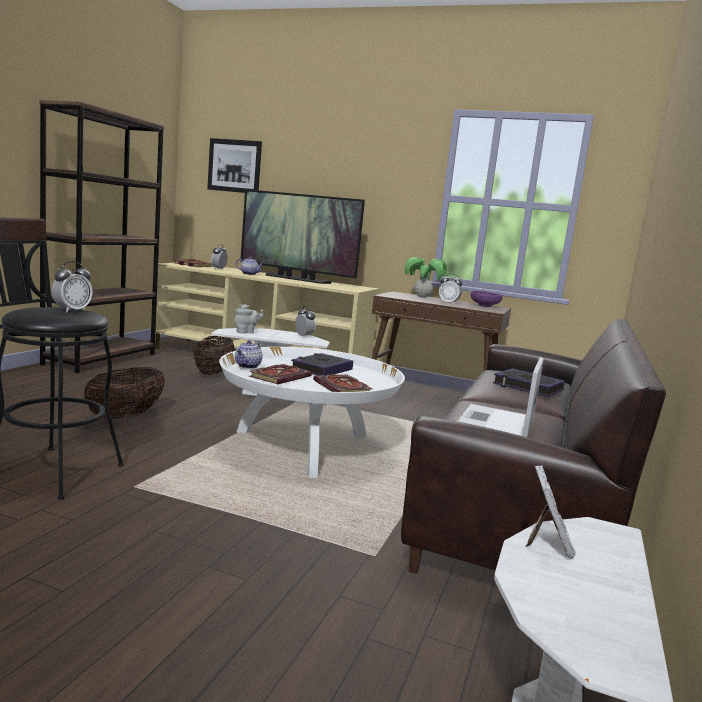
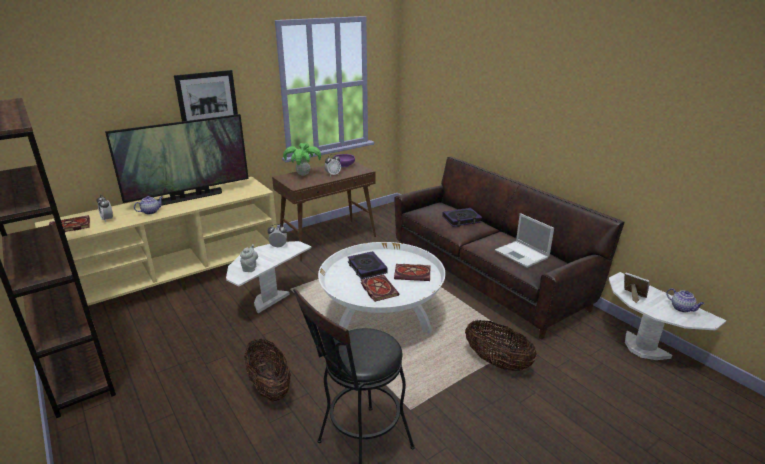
camera: 55 degrees left, 15 degrees up
alarm clock [51,261,93,313] -> none
basket [193,336,235,375] -> basket moved to [465,320,537,371]
picture [207,138,262,193] -> picture moved to [174,70,238,121]
teapot [235,340,262,369] -> teapot moved to [666,288,705,312]

